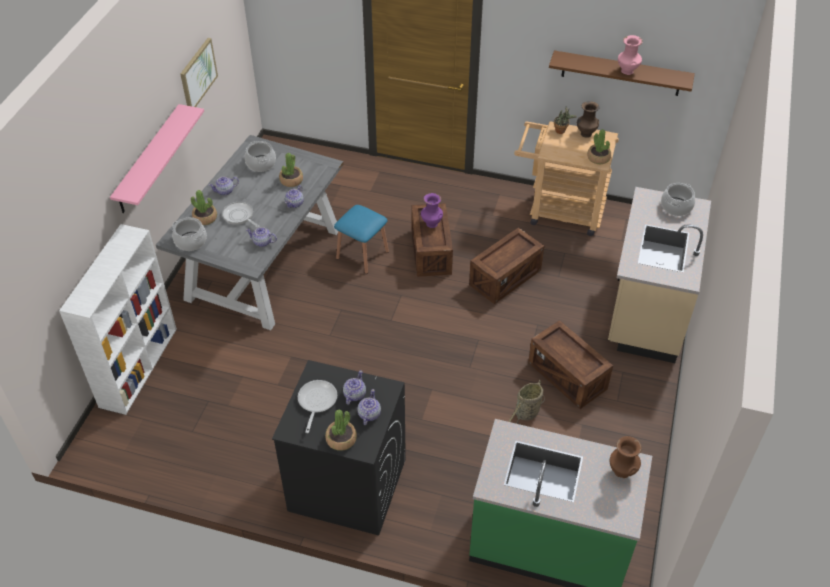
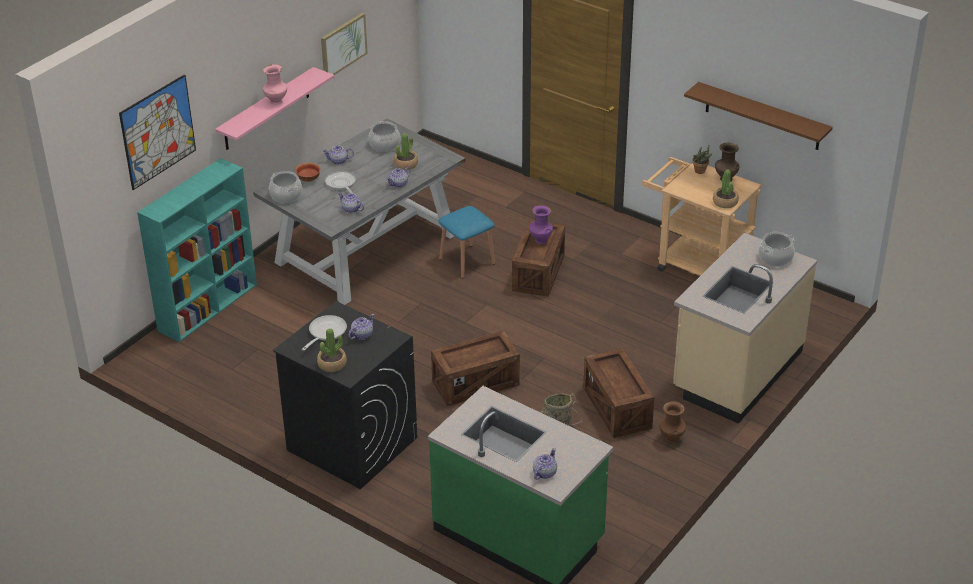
camera: 20 degrees right, 10 degrees down
white bookcase [59,224,177,415] -> turquoise bookcase [137,158,257,342]
potted plant [191,190,217,225] -> bowl [295,162,320,182]
teapot [357,389,381,425] -> teapot moved to [533,448,557,480]
crate [469,228,544,304] -> crate moved to [431,331,520,406]
brown vase [610,436,642,478] -> brown vase moved to [660,401,686,443]
pink vase [618,35,643,75] -> pink vase moved to [263,64,287,105]
none -> picture [119,74,196,190]

